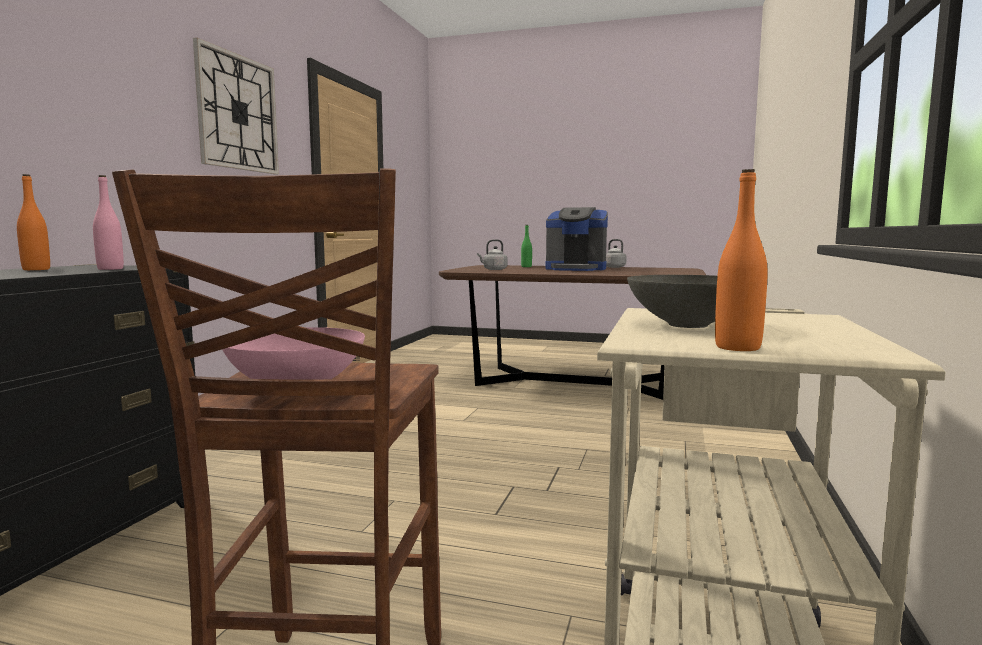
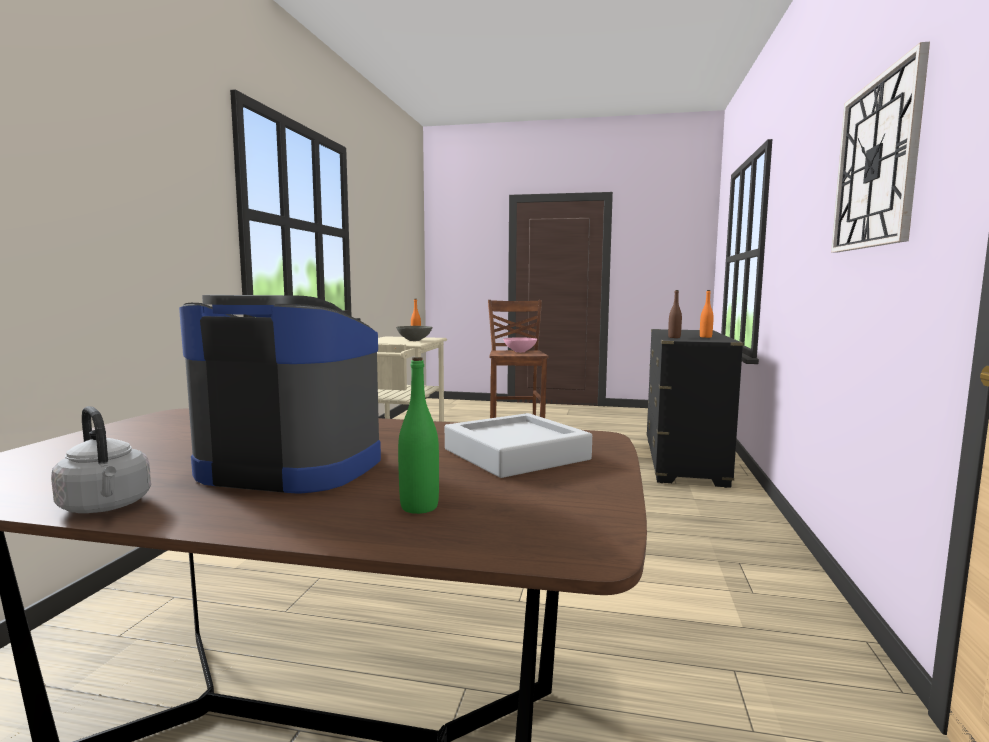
camera: 175 degrees right, 0 degrees up
pink bottle [93,175,124,270] -> brown bottle [668,290,682,338]
grey kettle [477,239,507,270] -> grey tray [445,413,592,478]

